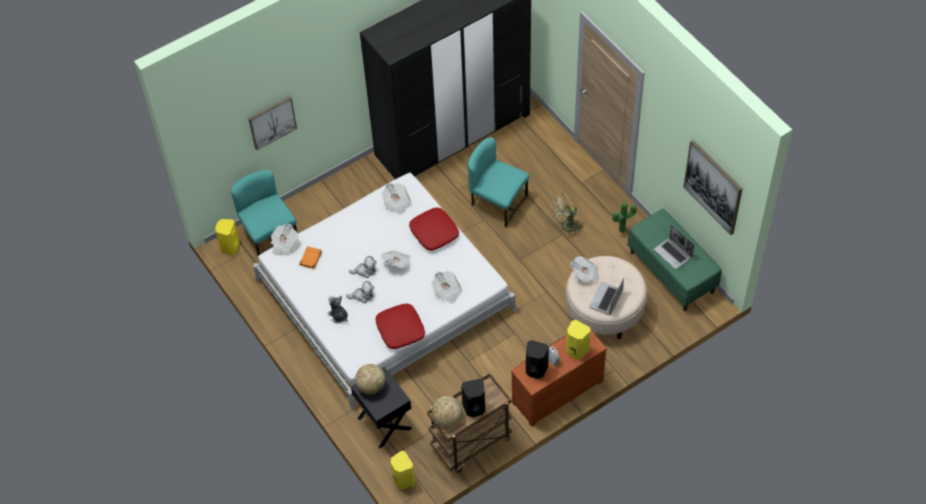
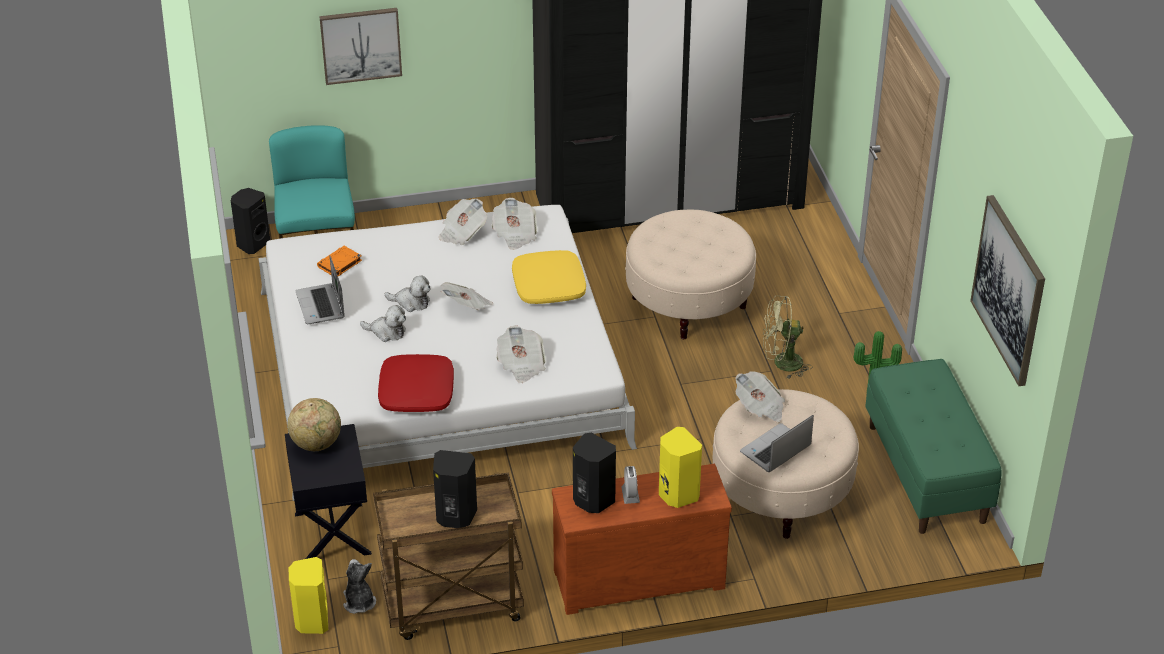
camera: 20 degrees right, 15 degrees down
yellow speaker [215,219,240,255] -> black speaker [231,188,270,254]
newspaper [271,224,298,256] -> newspaper moved to [439,199,487,245]
plush toy [328,296,348,323] -> plush toy moved to [343,559,376,614]
red pillow [409,207,459,251] -> yellow pillow [512,250,586,304]
globe [431,396,463,427] -> none
turquoise chair [468,137,529,227] -> beige ottoman [625,210,756,339]
laptop [654,225,694,269] -> laptop moved to [296,256,345,324]

